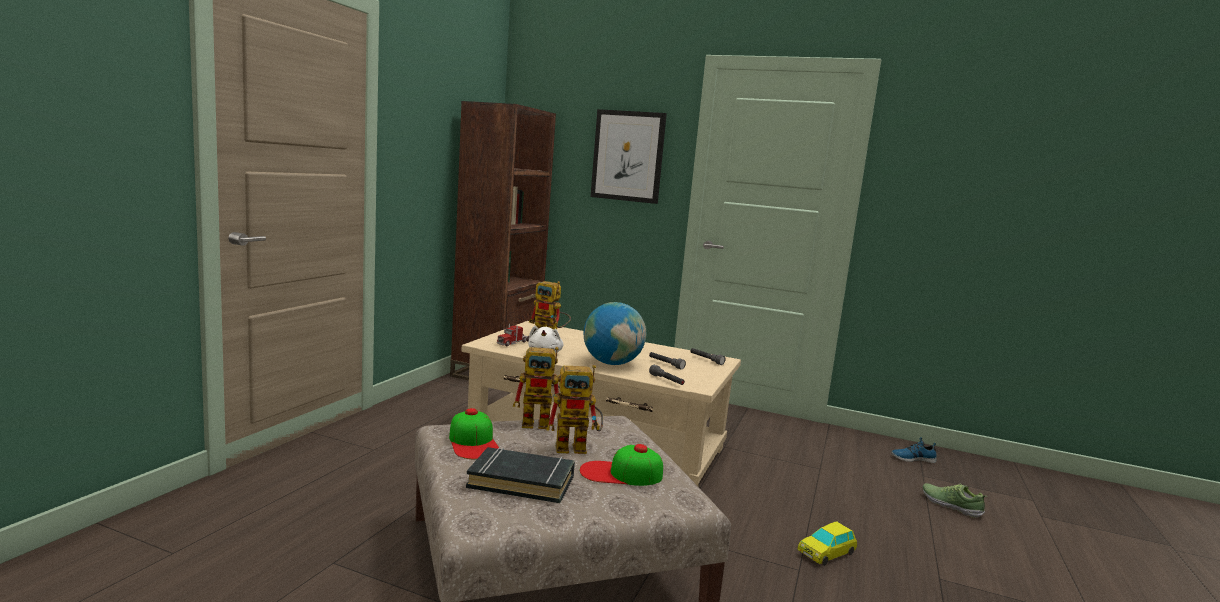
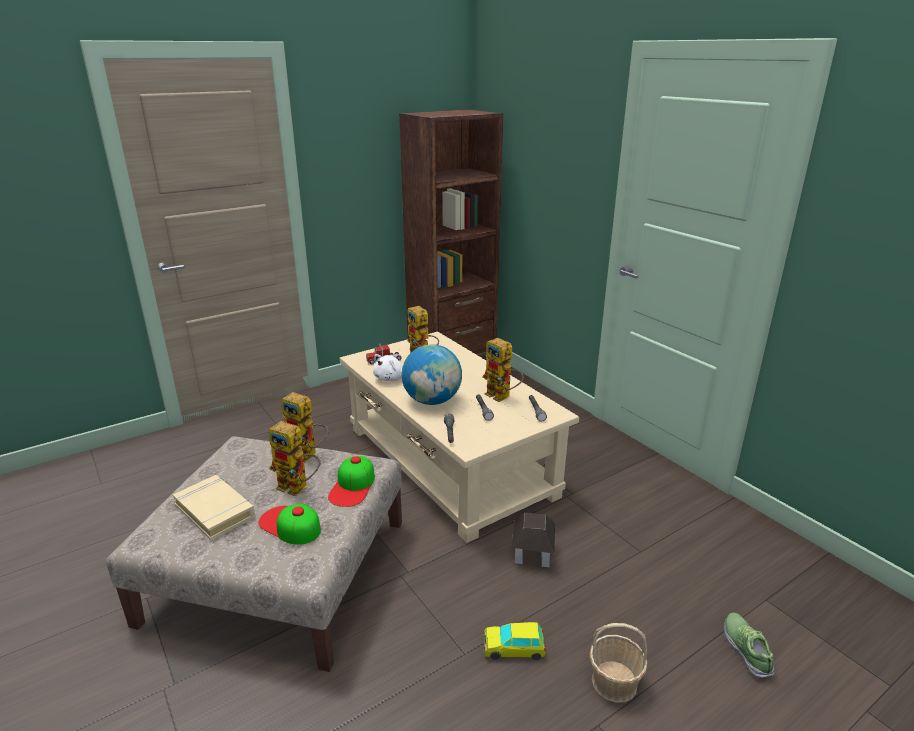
camera: 35 degrees right, 15 degrees up
cap [449,408,499,460] -> cap moved to [328,456,375,507]
black book [466,447,575,503] -> beige book [173,475,255,540]
picture [590,109,667,204] -> none
shoe [891,437,937,463] -> none
none -> toy robot [482,338,524,402]
none -> toy house [511,513,555,567]
none -> basket [589,623,647,703]

